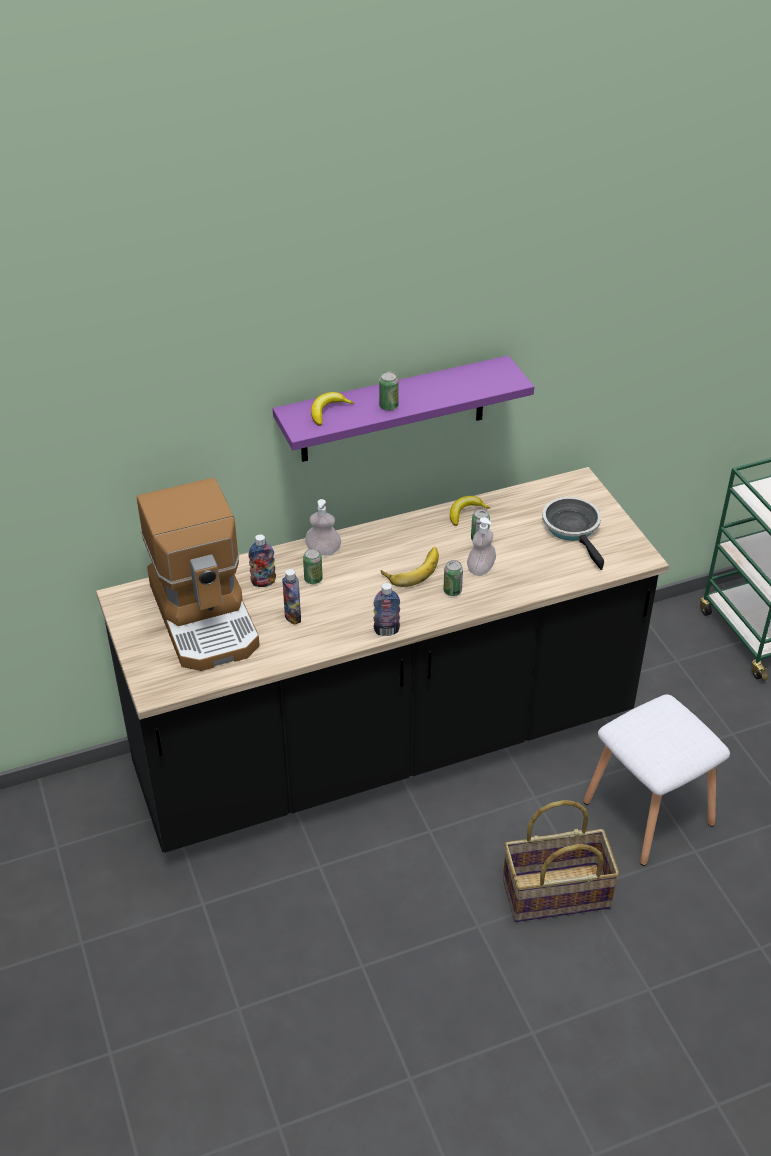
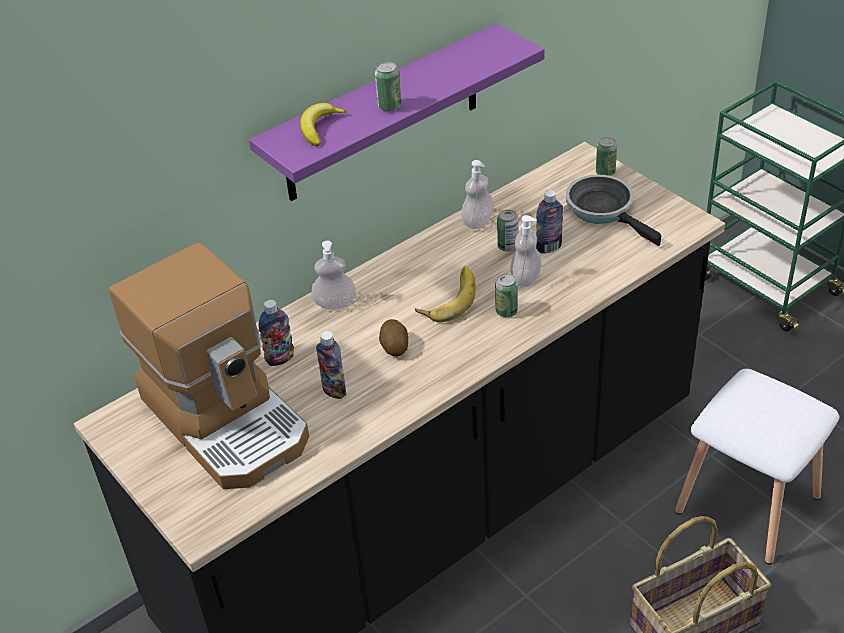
camera: 15 degrees left, 0 degrees up
can [303,548,323,584] -> can moved to [596,137,617,176]
bottle [373,583,400,636] -> bottle moved to [536,190,563,253]
banana [450,496,490,526] -> soap dispenser [461,160,494,229]
none -> potato [379,319,408,357]

